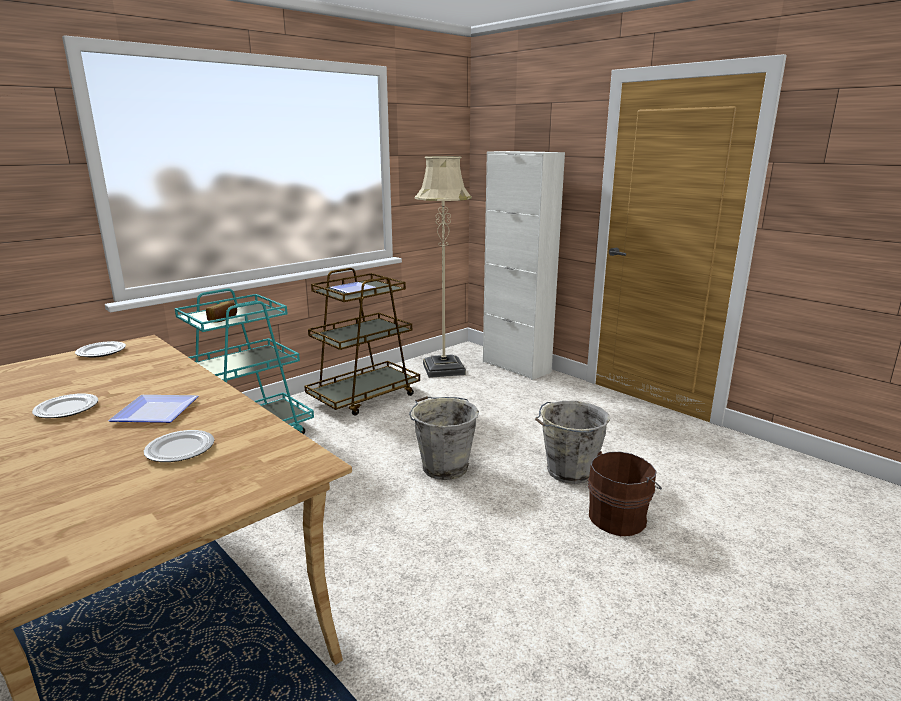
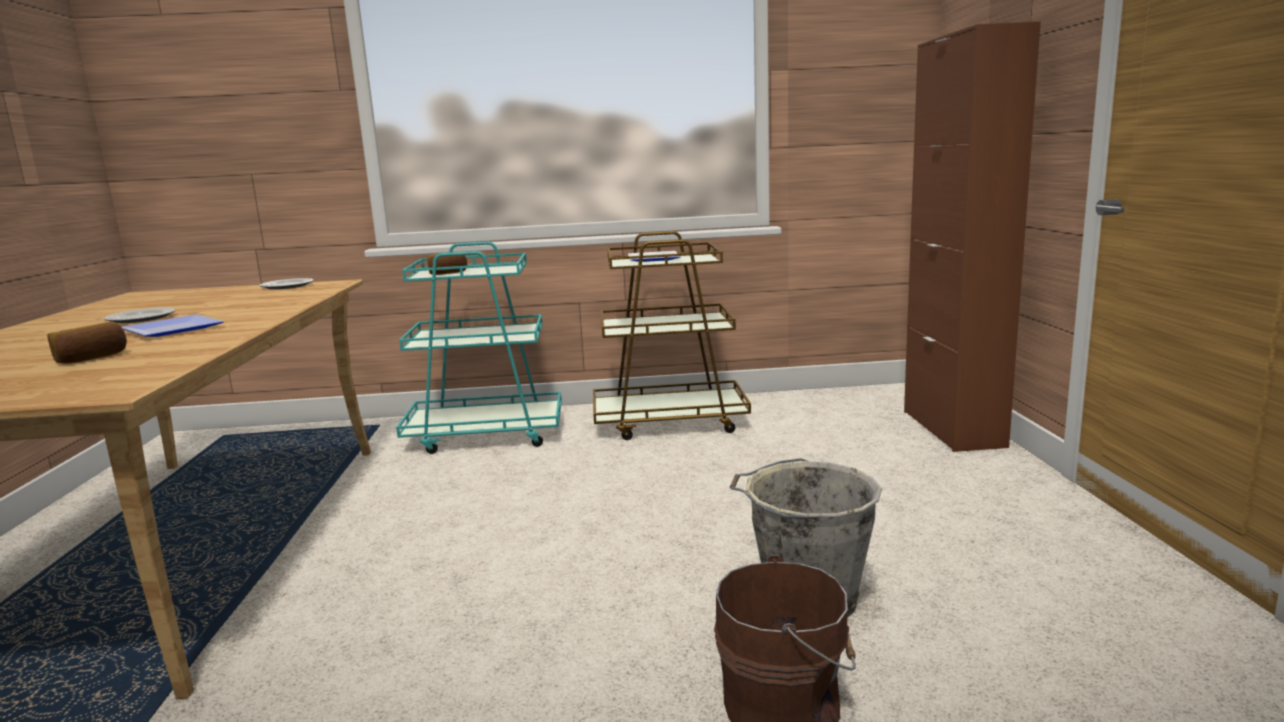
camera: 40 degrees right, 5 degrees down
plate [144,430,214,462] -> bread [47,321,127,364]
grey bucket [409,396,479,480] -> none
beige floor lamp [415,156,472,378] -> none
white cabinet [483,151,565,380] -> brown cabinet [904,21,1041,452]

